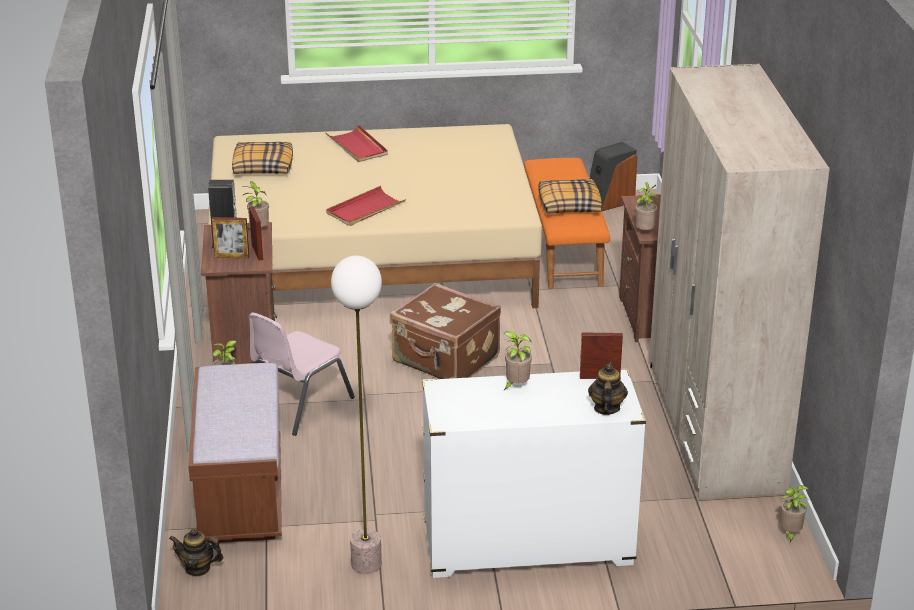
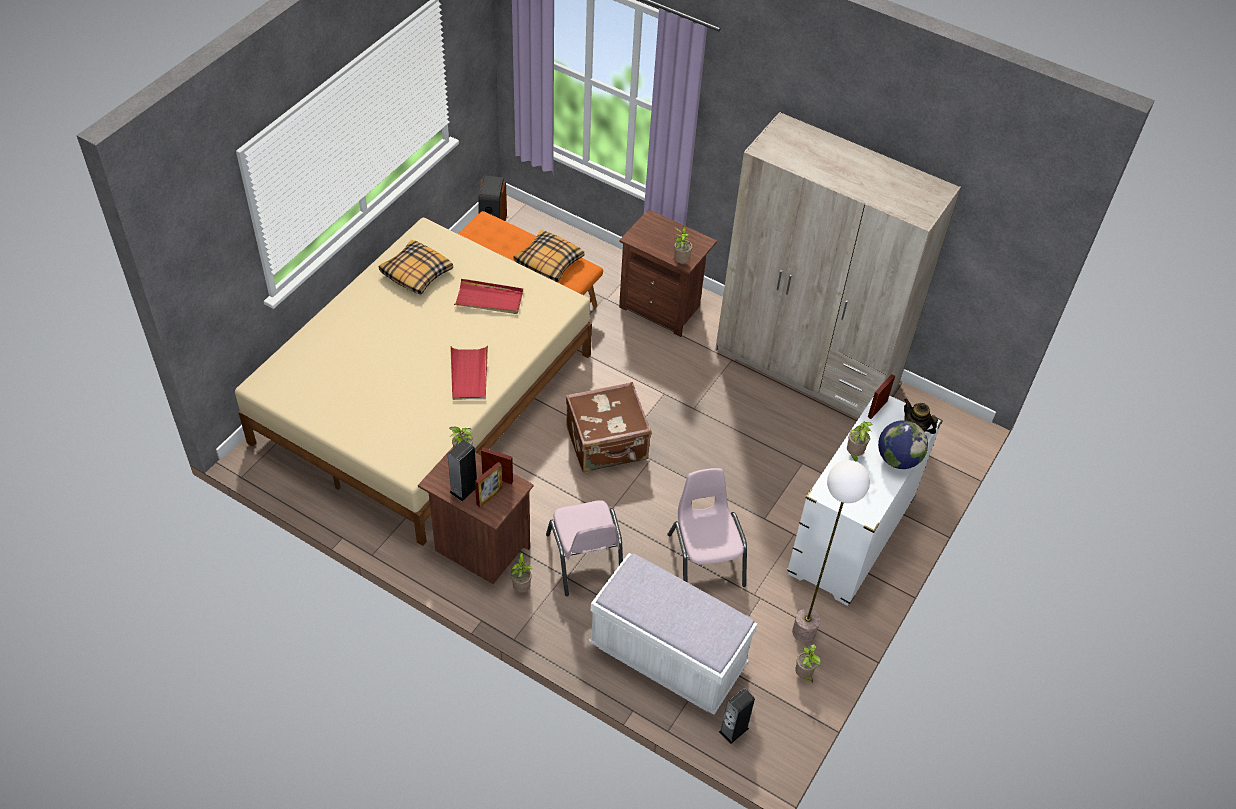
camera: 55 degrees left, 20 degrees up
teapot [169,528,224,577] -> speaker [719,688,755,744]
brown bench [188,363,282,543] -> white bench [589,553,757,715]
pillow [232,142,293,174] -> pillow moved to [379,240,453,295]
red tray [326,125,388,162] -> red tray moved to [454,279,523,314]
potted plant [781,485,809,542] -> potted plant moved to [795,644,821,683]
none -> pink chair [668,468,747,587]
none -> globe [878,420,928,469]

